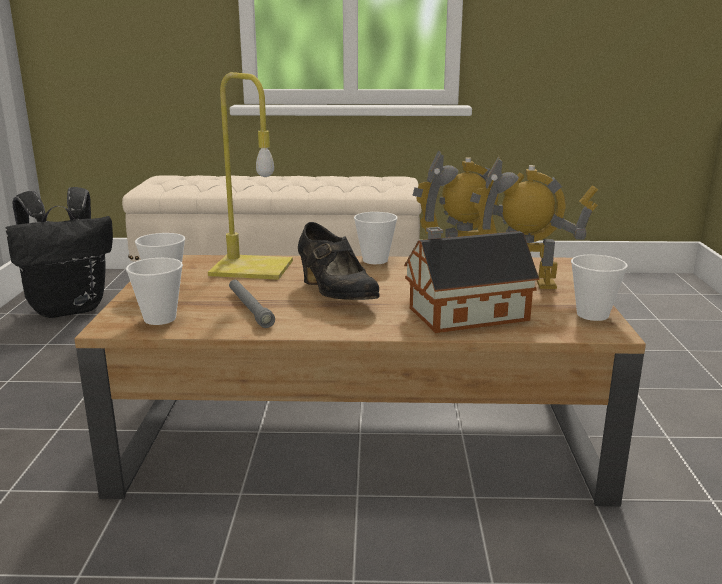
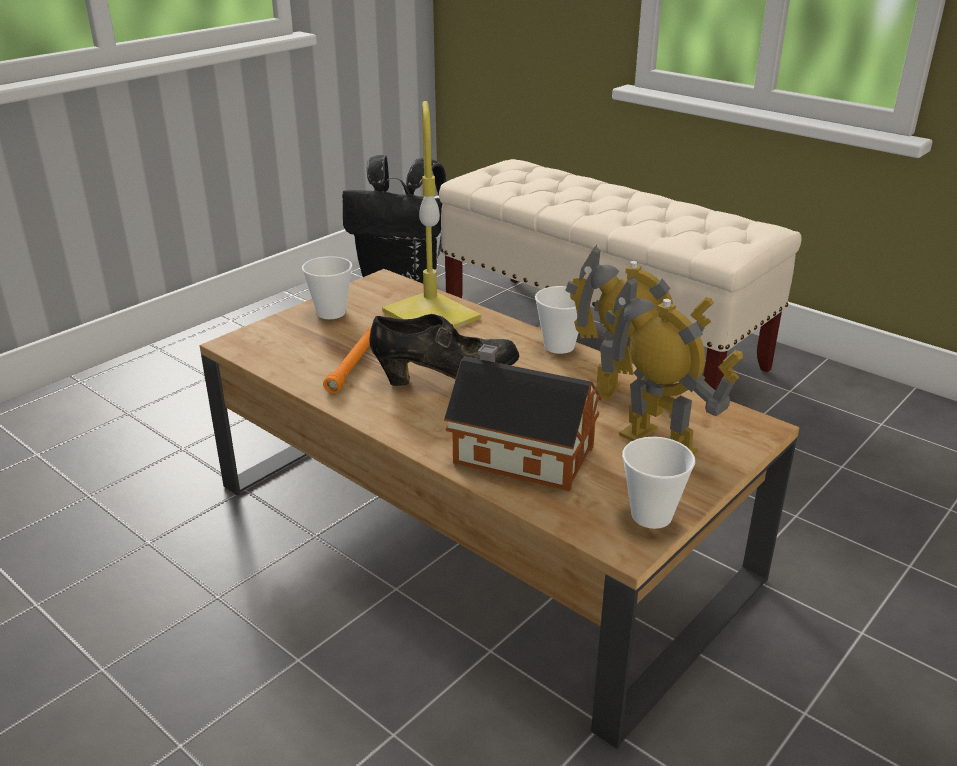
camera: 40 degrees right, 10 degrees up
cup [126,258,183,325] -> none
grey flashlight [229,280,275,328] -> orange flashlight [323,328,371,393]
black shoe [298,222,380,300] -> black shoe turned 105 degrees counterclockwise [369,314,519,386]

